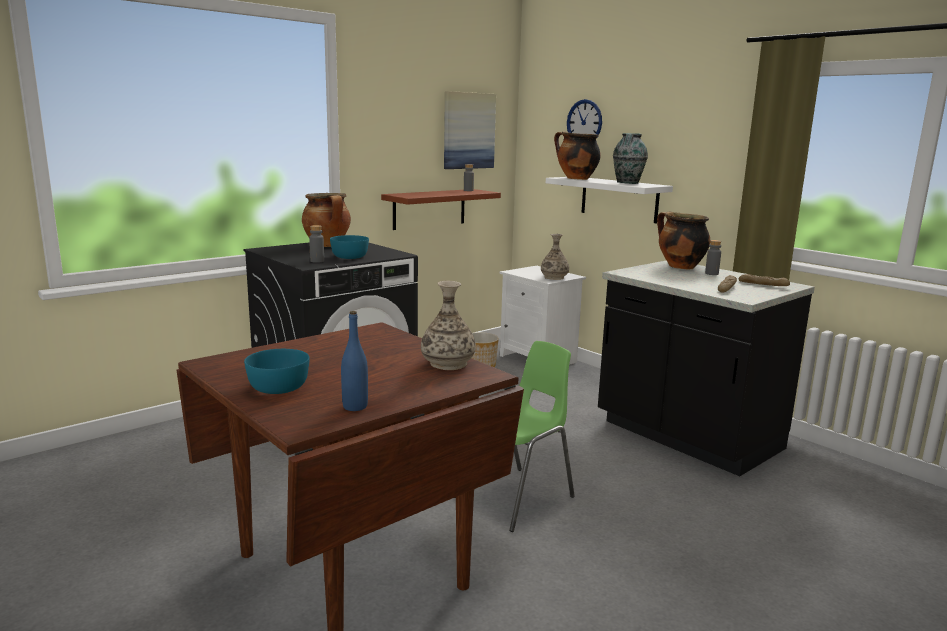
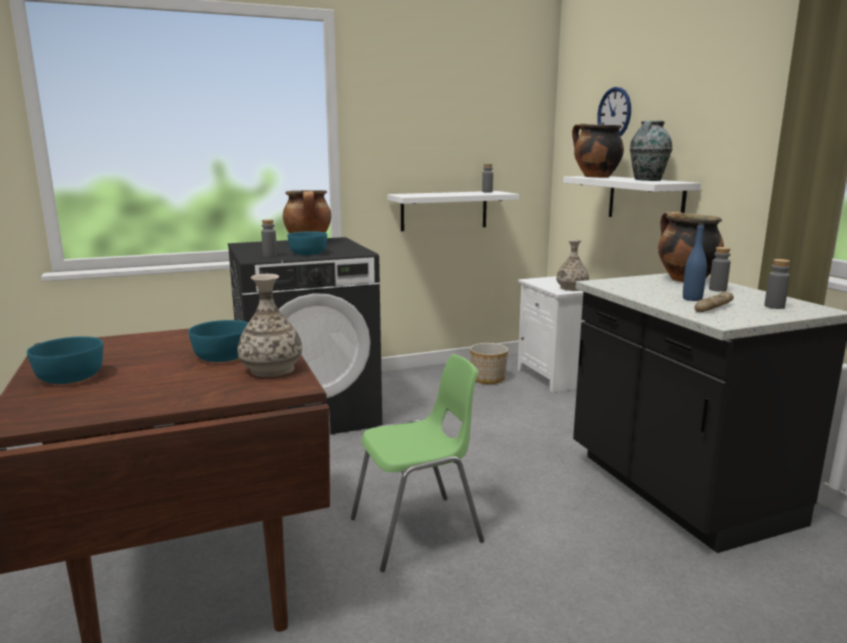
camera: 20 degrees right, 0 degrees up
blue bottle [341,311,368,411] -> blue bottle moved to [683,224,707,301]
brown shelf [381,189,501,230] -> white shelf [387,191,519,231]
picture [444,91,496,169] -> none
bread [739,274,790,286] -> grey bottle [764,259,790,309]
none -> turquoise bowl [188,320,248,362]

